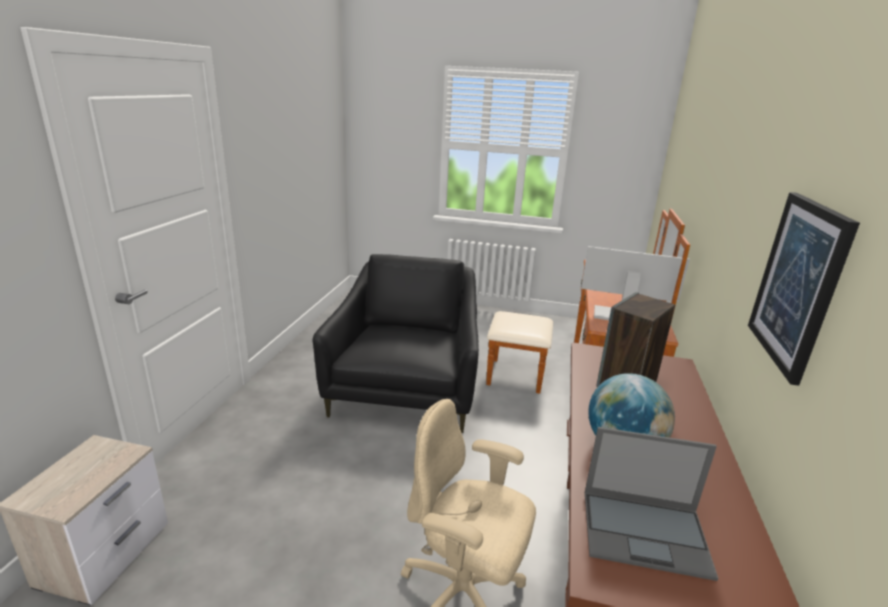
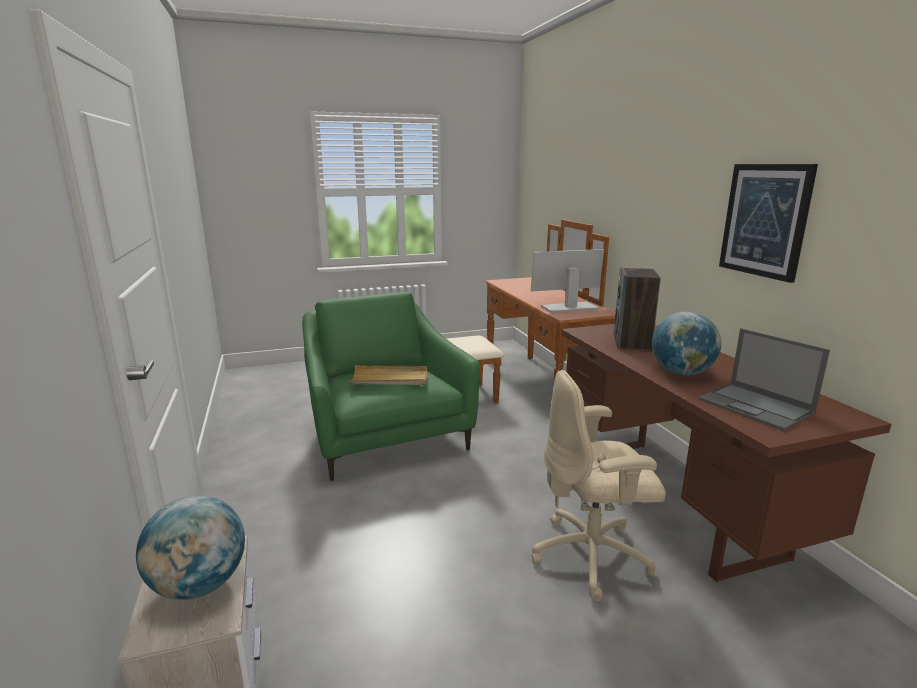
camera: 30 degrees left, 5 degrees down
black armchair [313,254,479,433] -> green armchair [302,292,480,481]
laptop [585,427,718,581] -> laptop turned 75 degrees clockwise [698,328,830,431]
none -> globe [136,495,245,600]
none -> beige tray [350,365,427,385]

